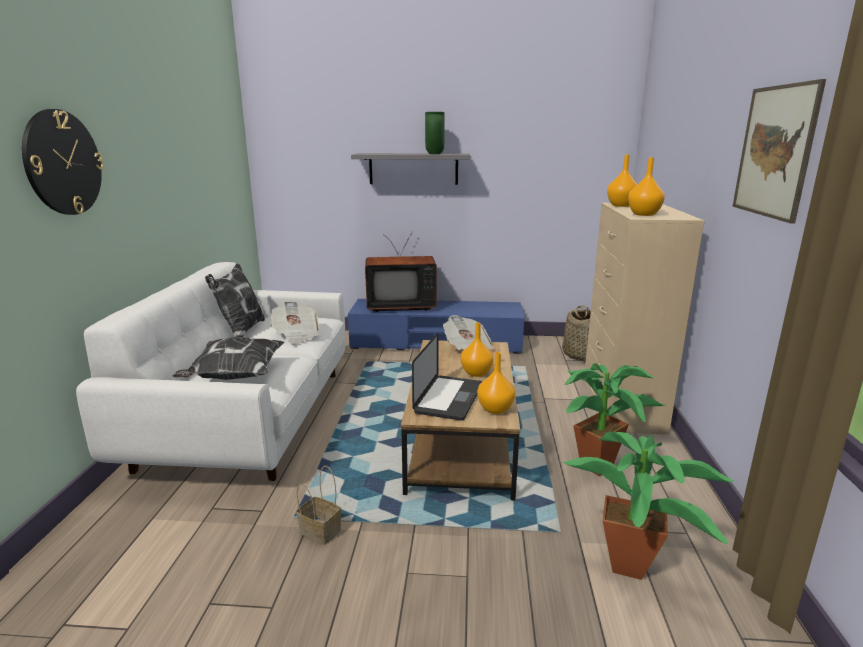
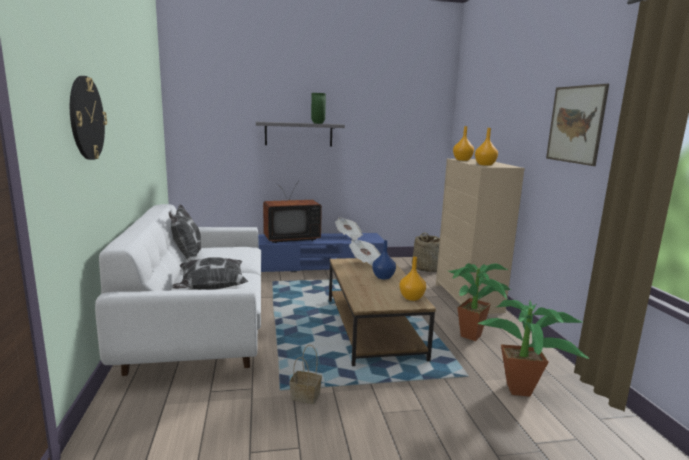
camera: 15 degrees left, 5 degrees down
newspaper [270,301,319,344] -> newspaper moved to [335,217,363,239]
laptop [412,333,482,421] -> none
orange vase [461,323,494,377] -> blue vase [372,240,396,280]

